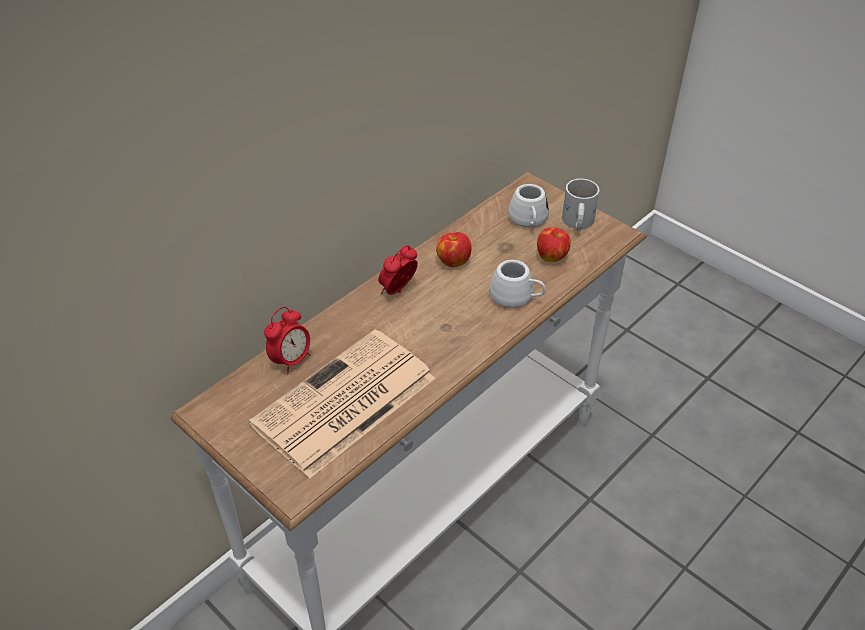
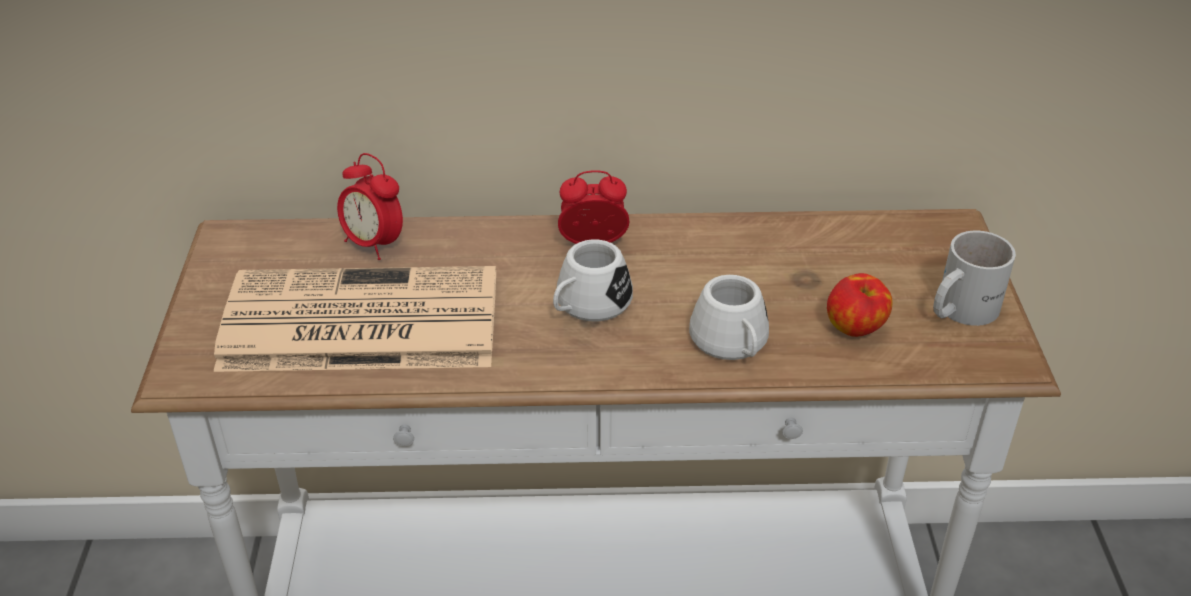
camera: 45 degrees right, 5 degrees down
alarm clock [264,307,310,374] -> alarm clock turned 45 degrees clockwise [337,153,403,260]
apple [436,232,472,267] -> none
white mug [508,184,549,228] -> white mug moved to [553,239,633,322]

